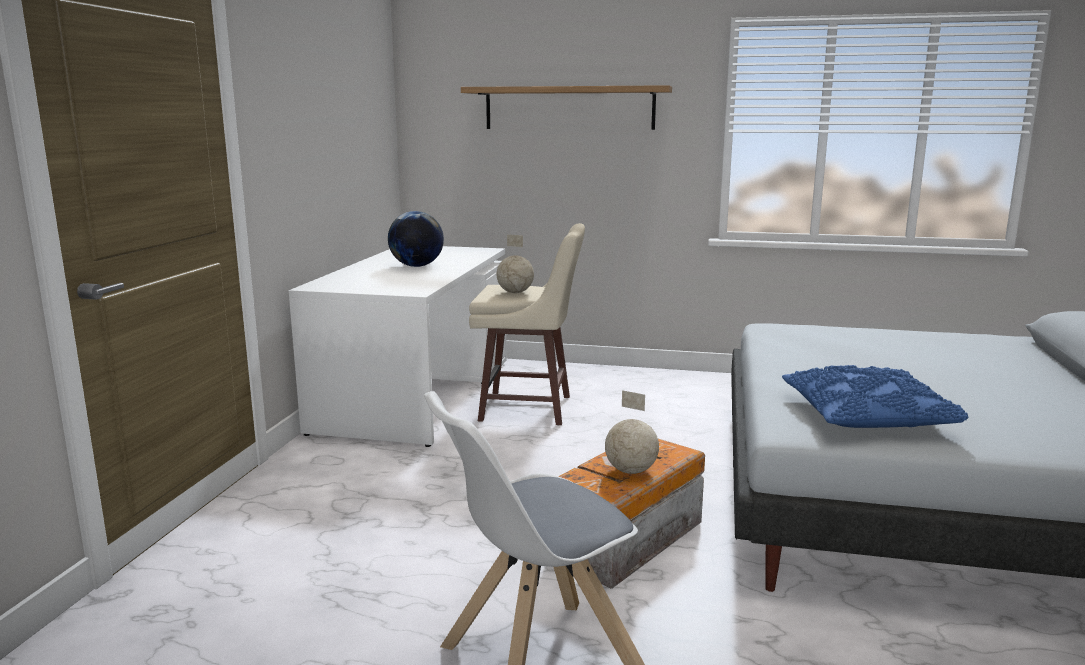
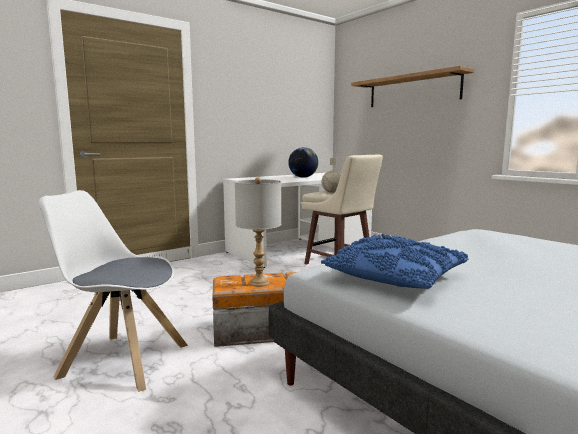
camera: 40 degrees right, 5 degrees down
globe [605,390,659,474] -> grey table lamp [235,177,281,287]

